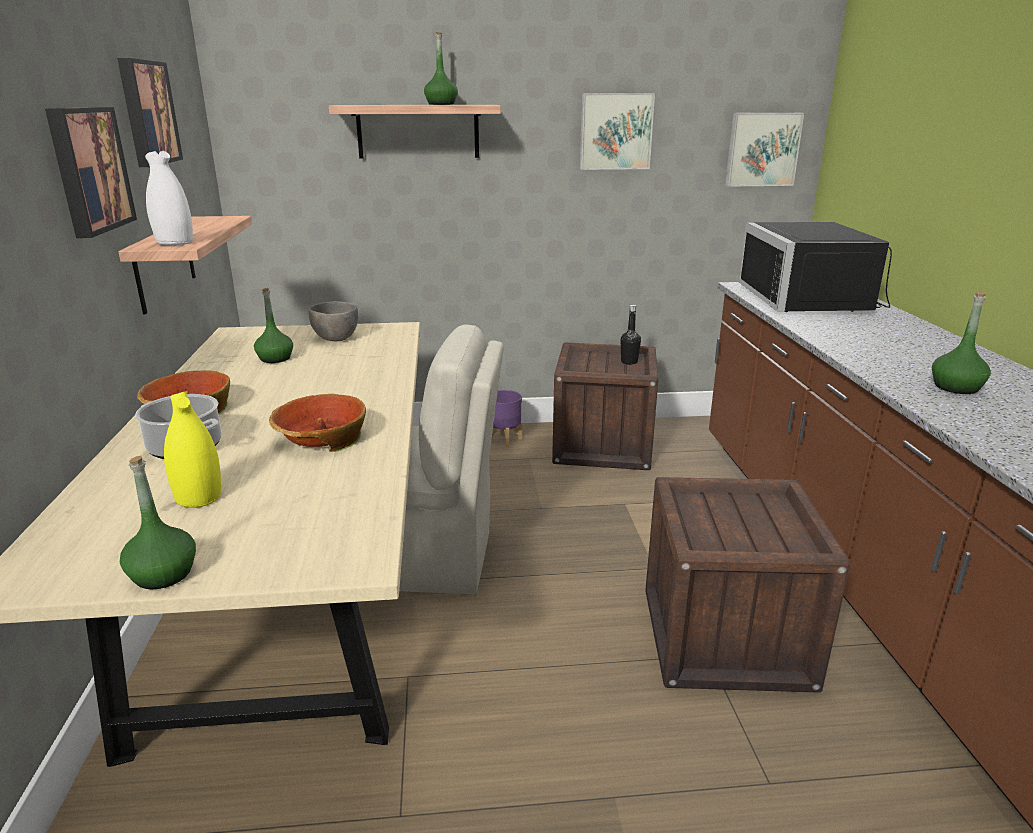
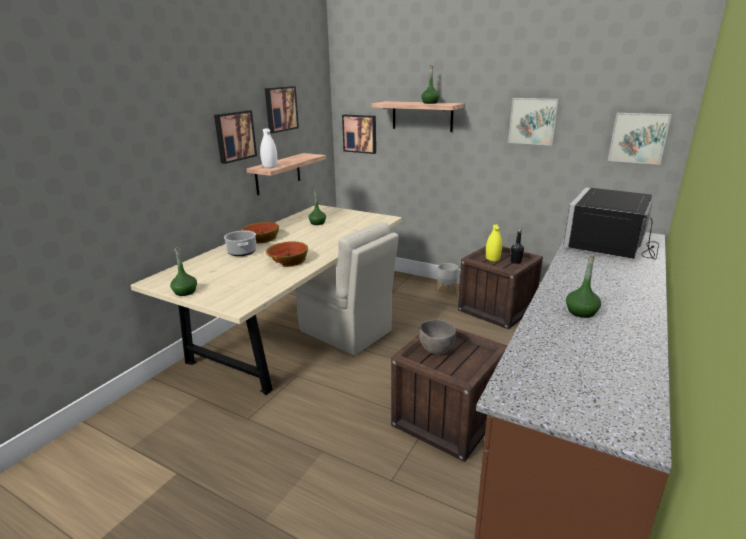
camera: 35 degrees right, 0 degrees up
yellow vase [164,392,221,508] -> yellow vase moved to [486,224,502,261]
grey bowl [308,301,358,341] -> grey bowl moved to [419,320,456,355]
purple planter [491,390,522,448] -> grey planter [437,263,458,296]
none -> picture [342,115,376,154]

